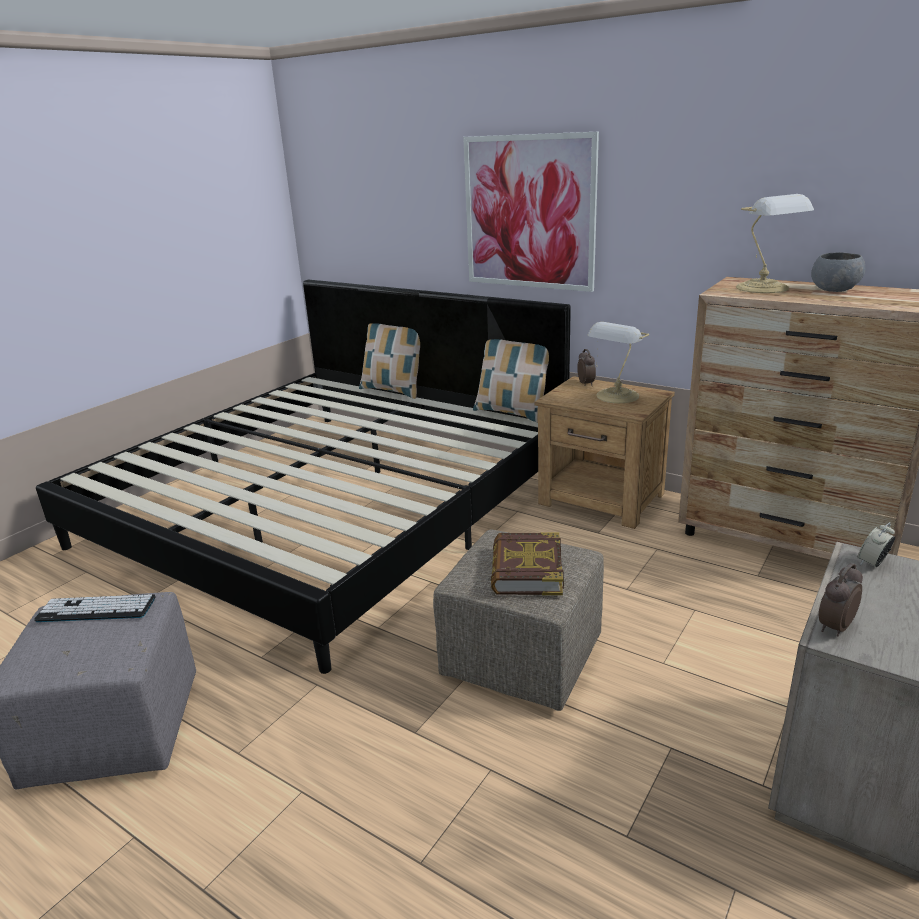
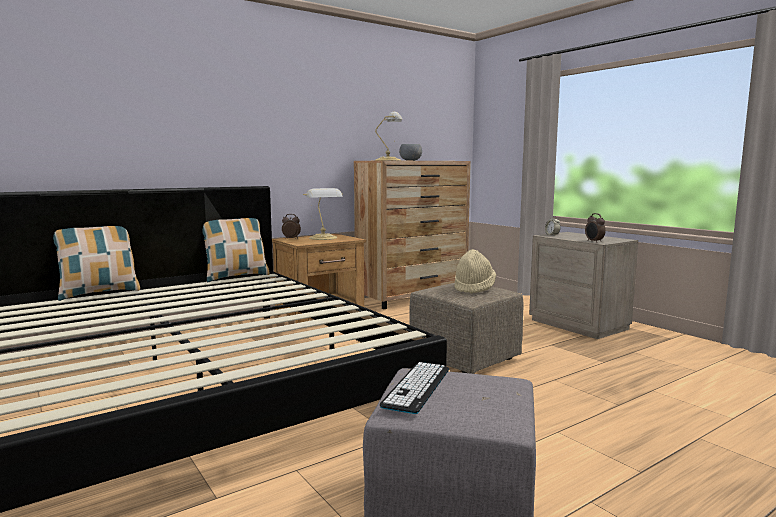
camera: 70 degrees left, 15 degrees down
picture [463,132,599,292] -> none
book [491,532,564,595] -> beige hat [454,249,496,294]

